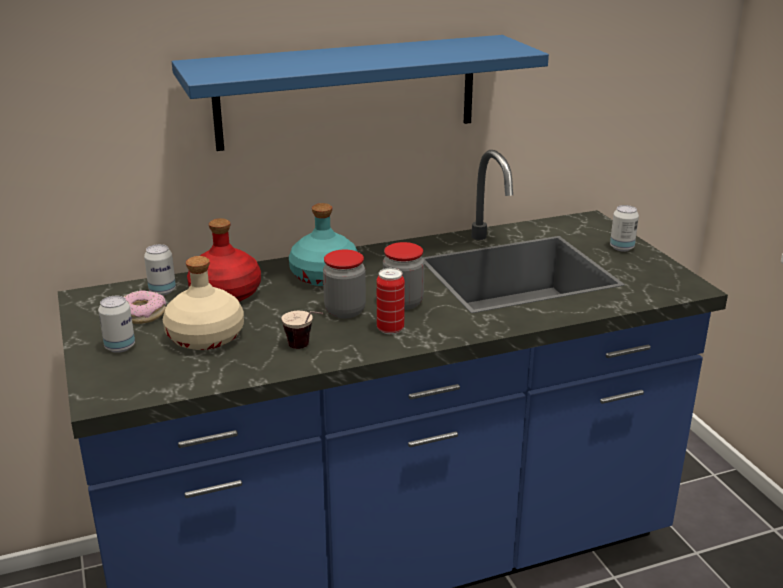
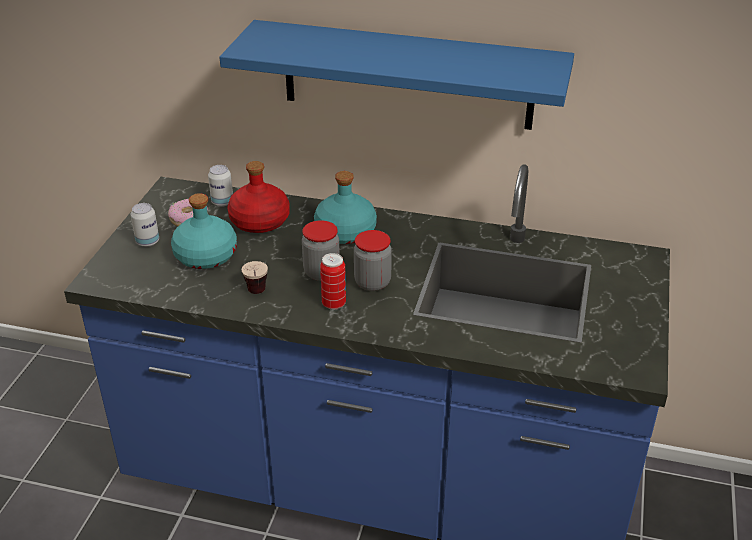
camera: 35 degrees right, 10 degrees up
beige bottle [163,256,244,350] -> turquoise bottle [171,193,237,269]
can [610,205,639,252] -> none

